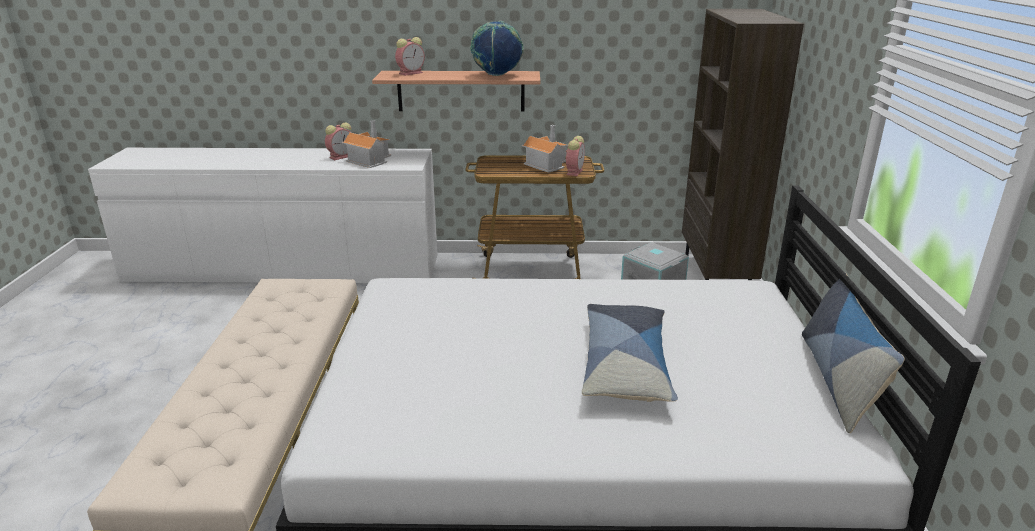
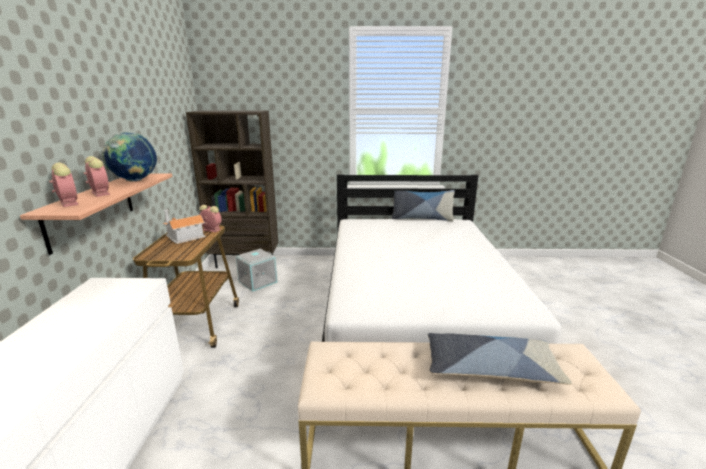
camera: 90 degrees left, 5 degrees down
alarm clock [325,122,351,160] -> alarm clock moved to [84,156,110,197]
toy house [342,120,391,168] -> none
pillow [582,304,678,402] -> pillow moved to [428,333,572,385]

